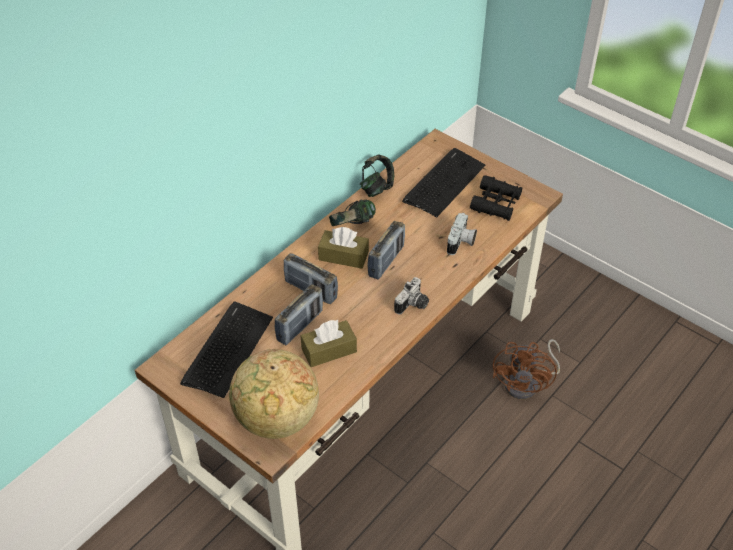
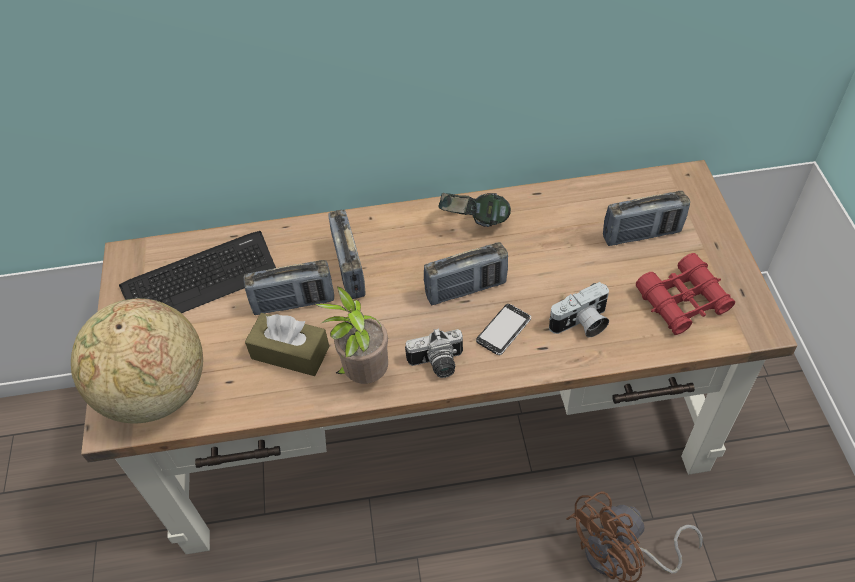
camera: 45 degrees right, 5 degrees up
brown tissue box [318,227,369,269] -> none
headphones [360,154,394,197] -> none
keyboard [402,148,485,217] -> radio [603,191,690,246]
black binoculars [470,175,522,221] -> red binoculars [636,253,735,335]
none -> potted plant [316,286,388,384]
none -> phone [476,304,531,355]

